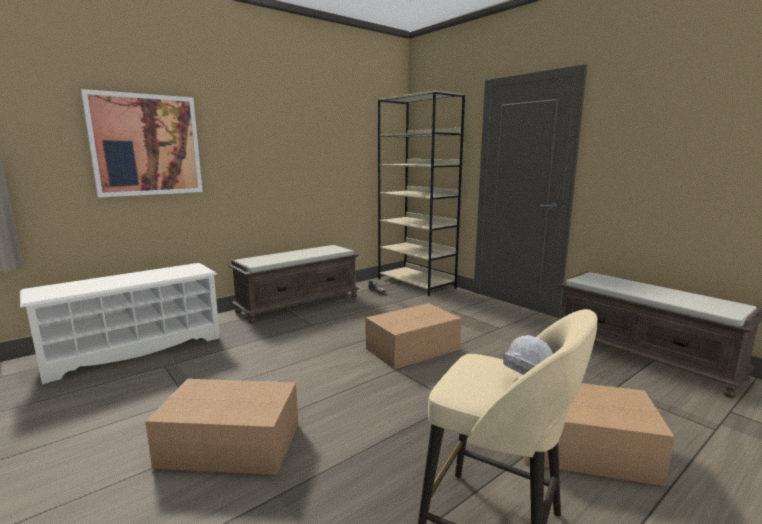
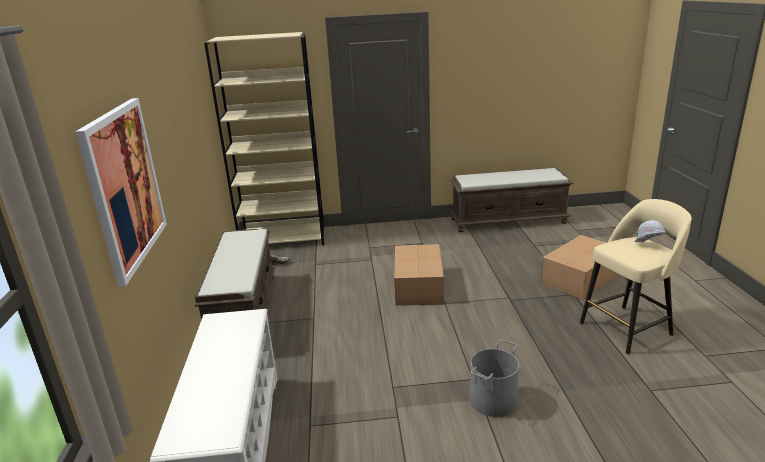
camera: 55 degrees left, 10 degrees up
cardboard box [145,379,298,475] -> grey bucket [470,339,519,417]

